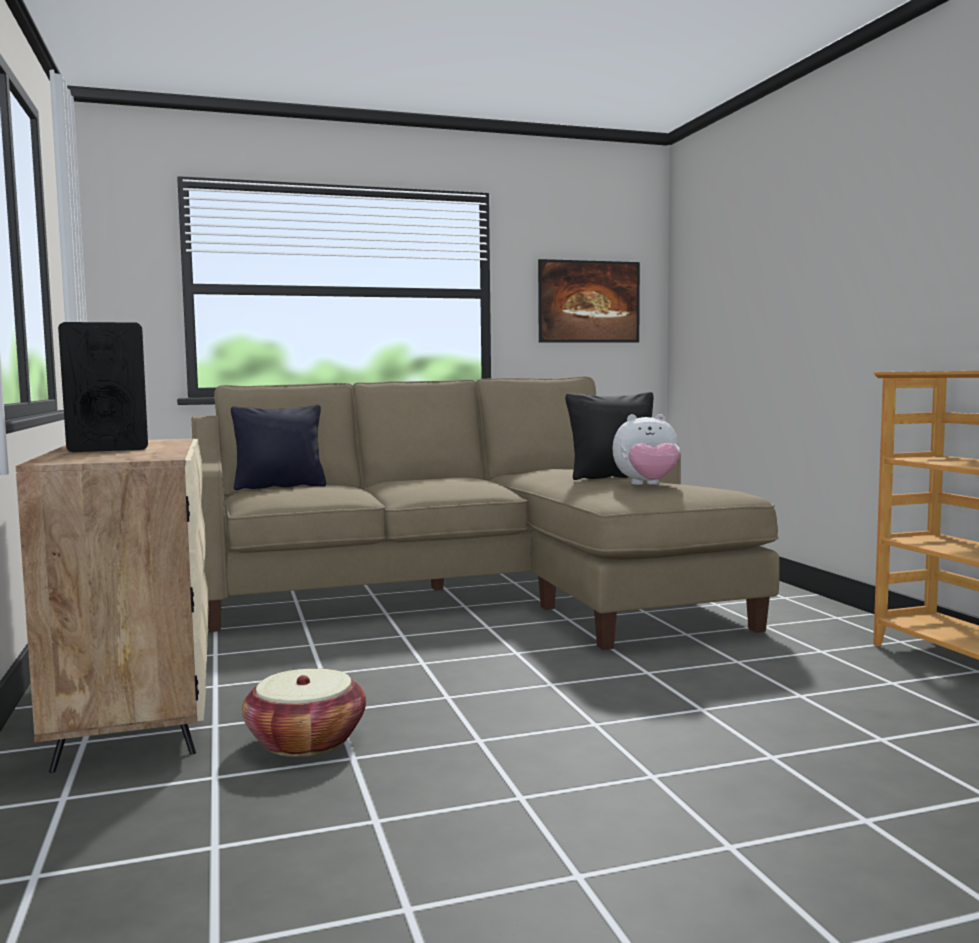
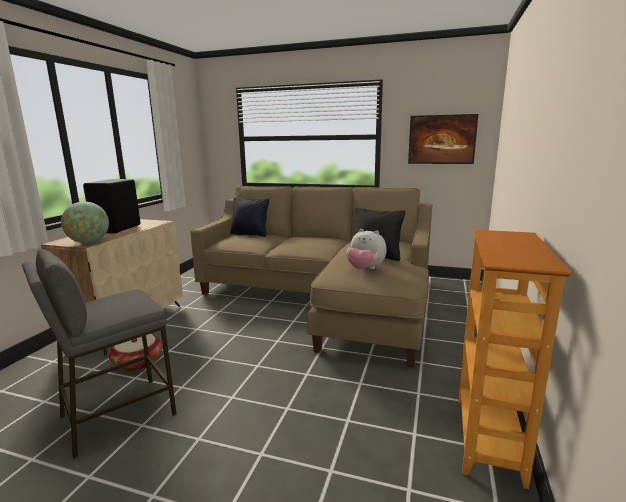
camera: 35 degrees right, 10 degrees up
none -> grey stool [22,249,177,459]
none -> globe [61,202,109,243]

